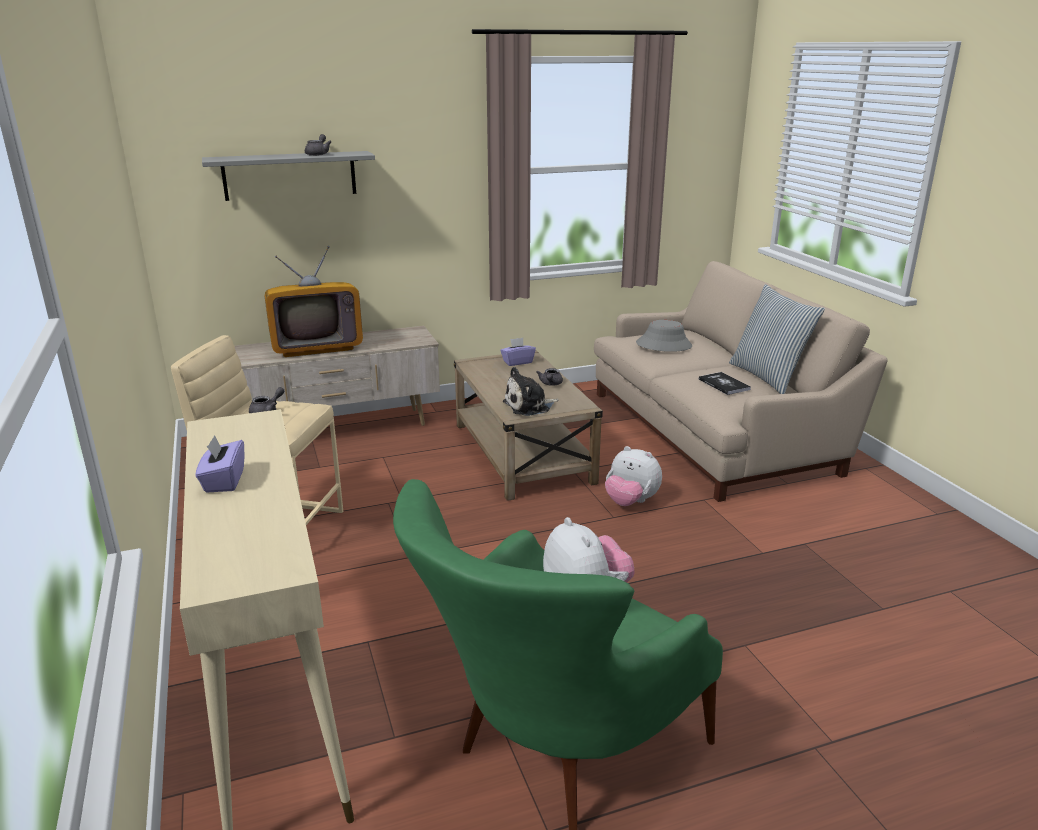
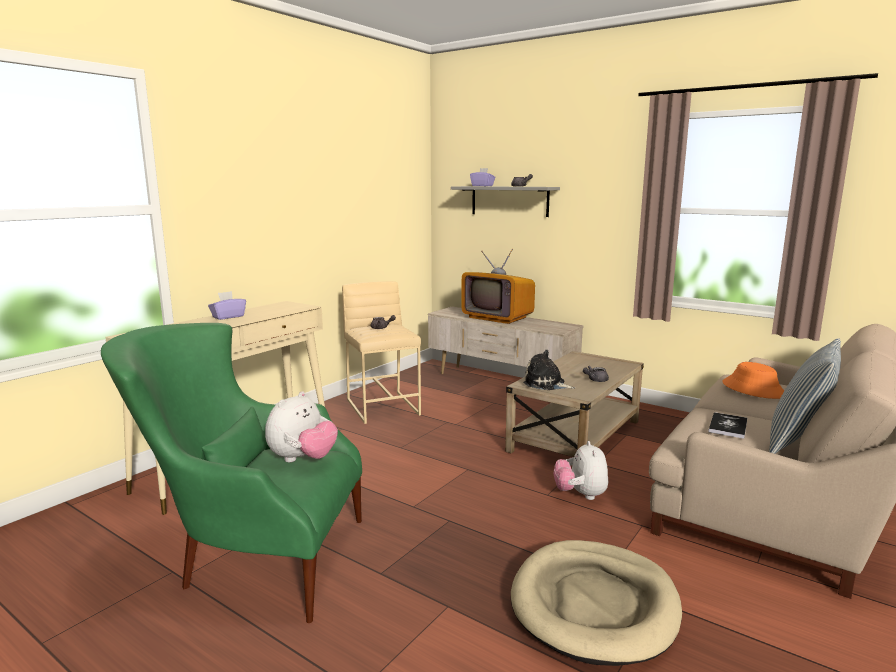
camera: 55 degrees right, 10 degrees down
purple tissue box [500,338,536,366] -> purple tissue box moved to [470,168,496,186]
grey hat [636,320,692,352] -> orange hat [722,362,784,399]
none -> beige dog bed [511,540,682,666]

